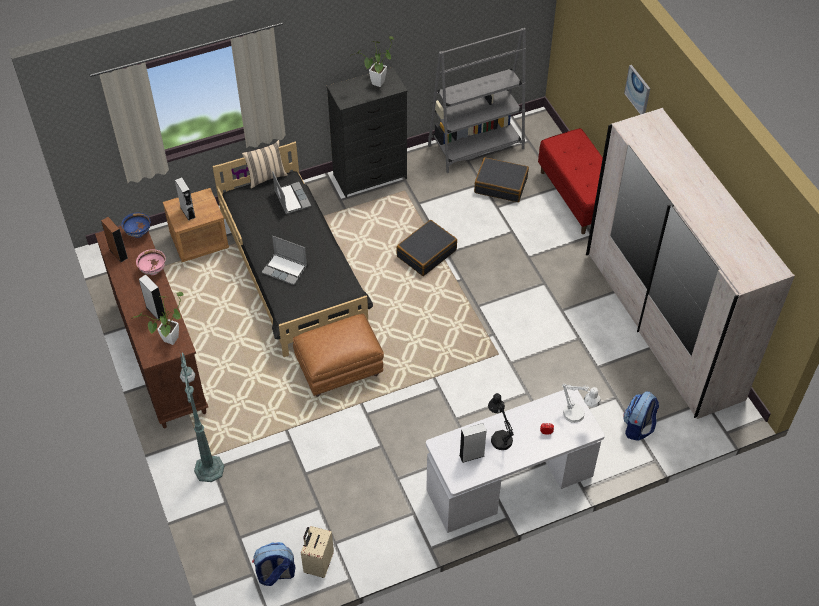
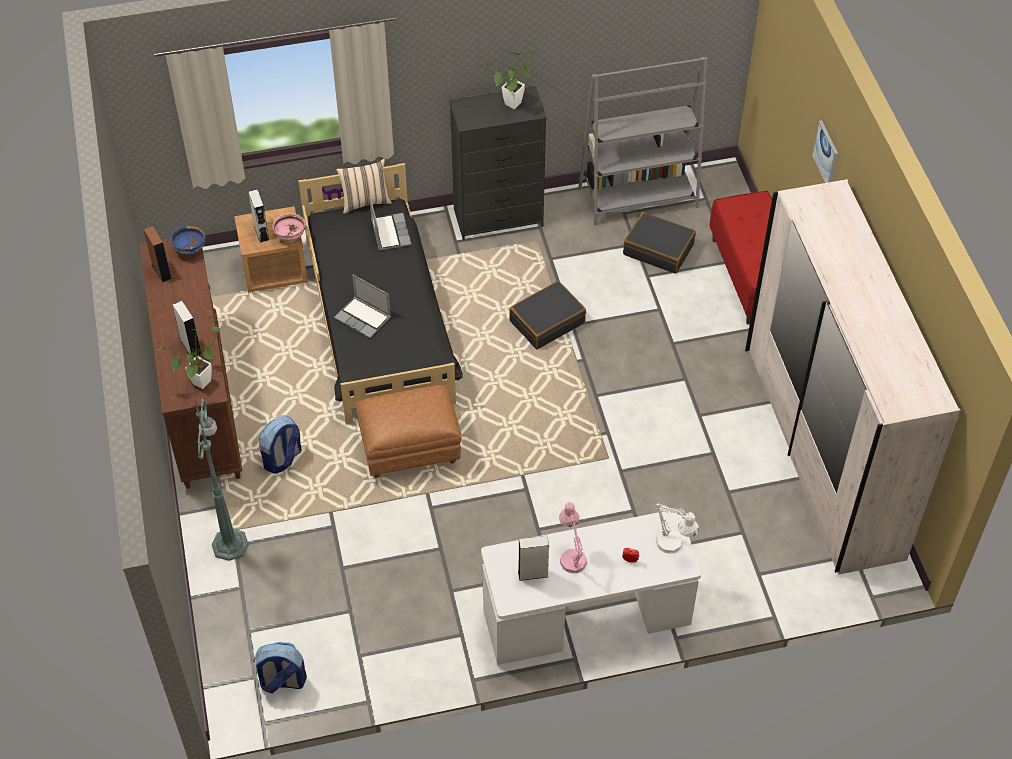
camera: 10 degrees right, 0 degrees up
pink bowl [136,249,166,275] -> pink bowl moved to [272,213,305,242]
beige suitcase [301,526,334,578] -> none
black table lamp [488,393,514,450] -> pink table lamp [559,502,587,573]
backpack [623,391,659,441] -> backpack moved to [259,415,302,474]

